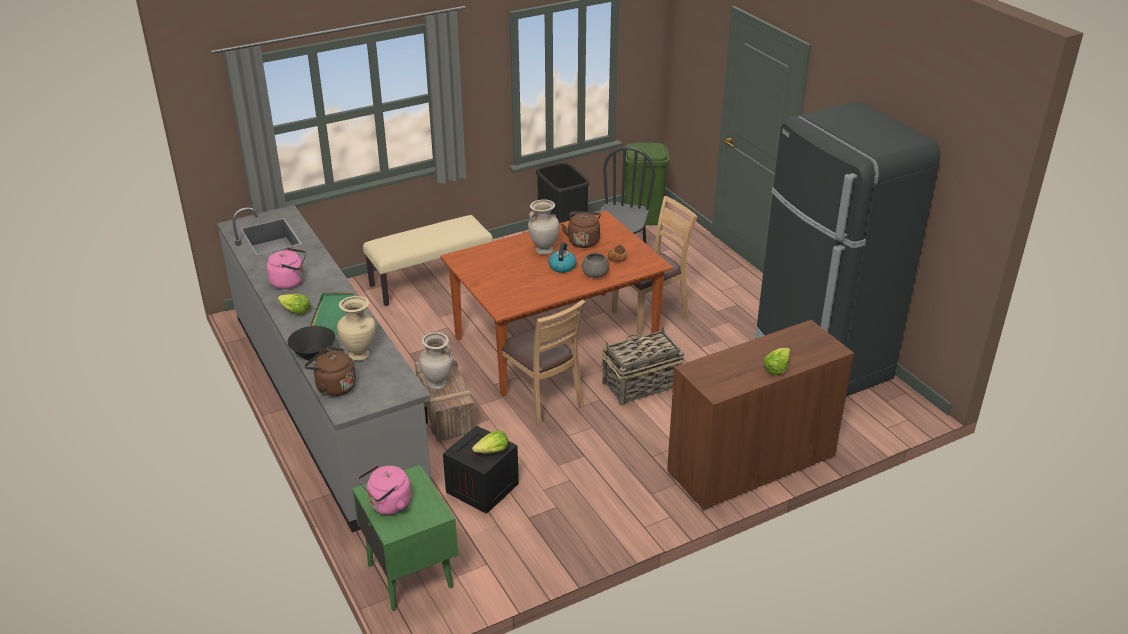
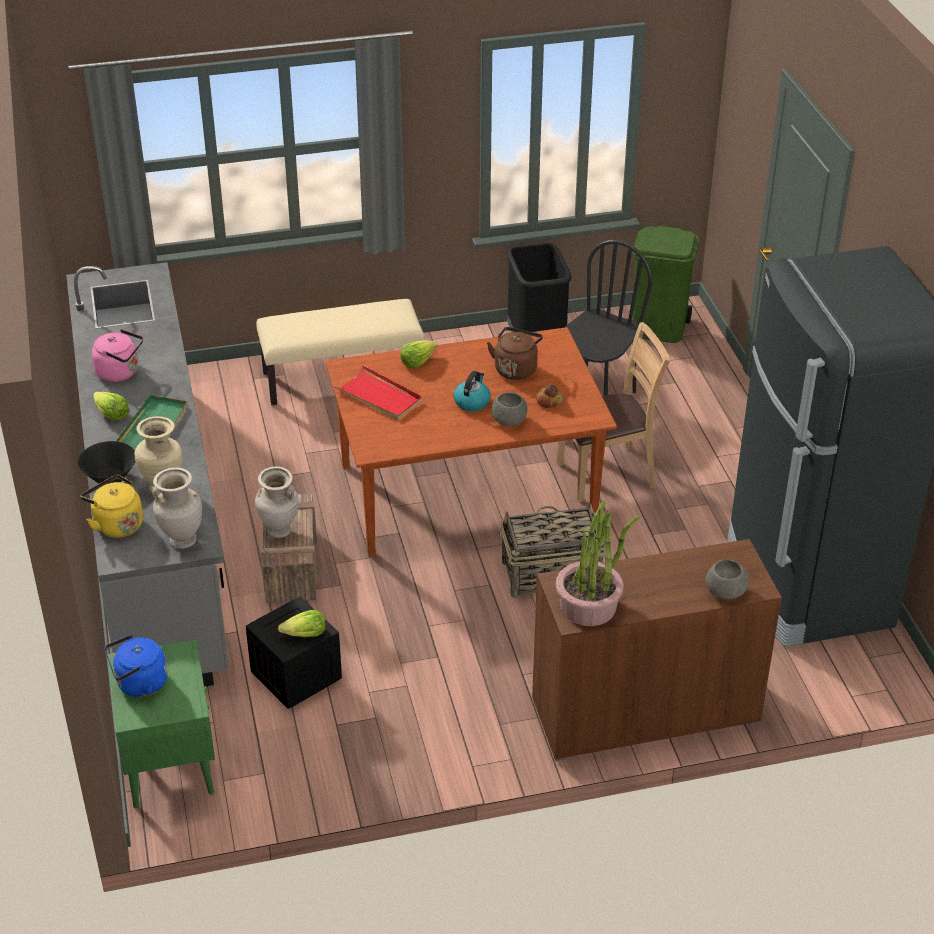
camera: 15 degrees right, 5 degrees up
brown kettle [304,347,356,396] -> yellow kettle [81,475,143,538]
pink kettle [358,465,411,515] -> blue kettle [105,635,168,697]
brown chair [497,299,586,429] -> none
beige vase [528,199,559,255] -> beige vase moved to [152,467,202,549]
lettuce [763,348,790,375] -> lettuce moved to [400,340,437,368]
none -> red tray [334,366,422,420]
none -> potted plant [556,501,640,626]
none -> grey bowl [706,559,749,600]

